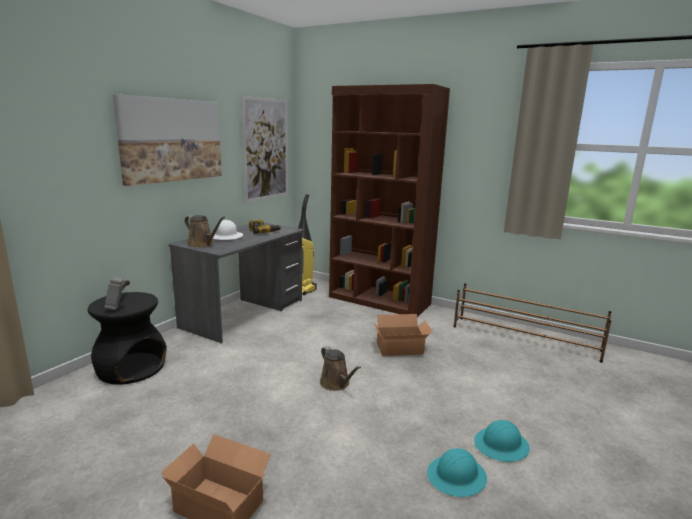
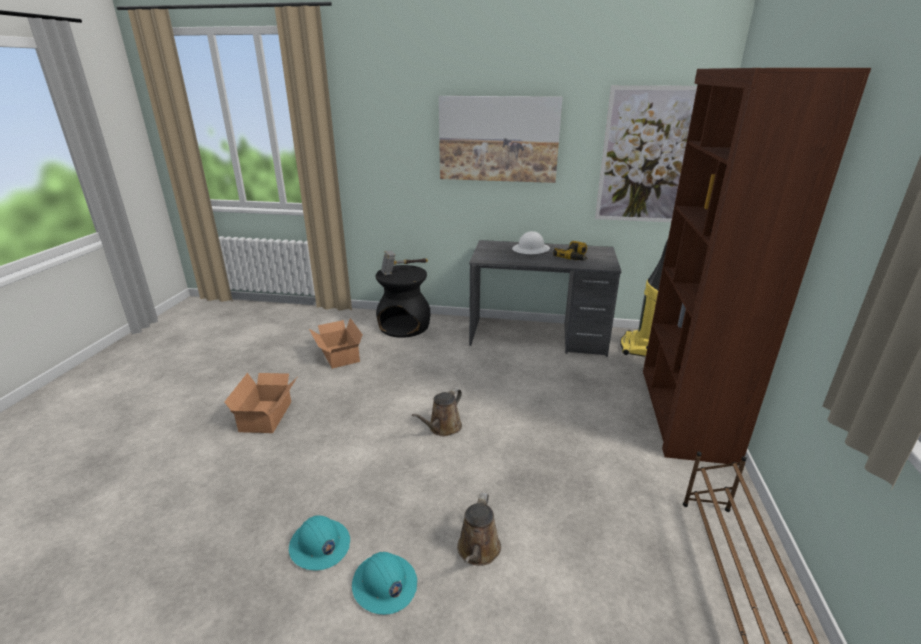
camera: 70 degrees right, 10 degrees up
brown watering can [185,215,225,248] -> brown watering can moved to [457,493,501,566]
cardboard box [373,314,433,356] -> cardboard box moved to [309,318,363,369]

